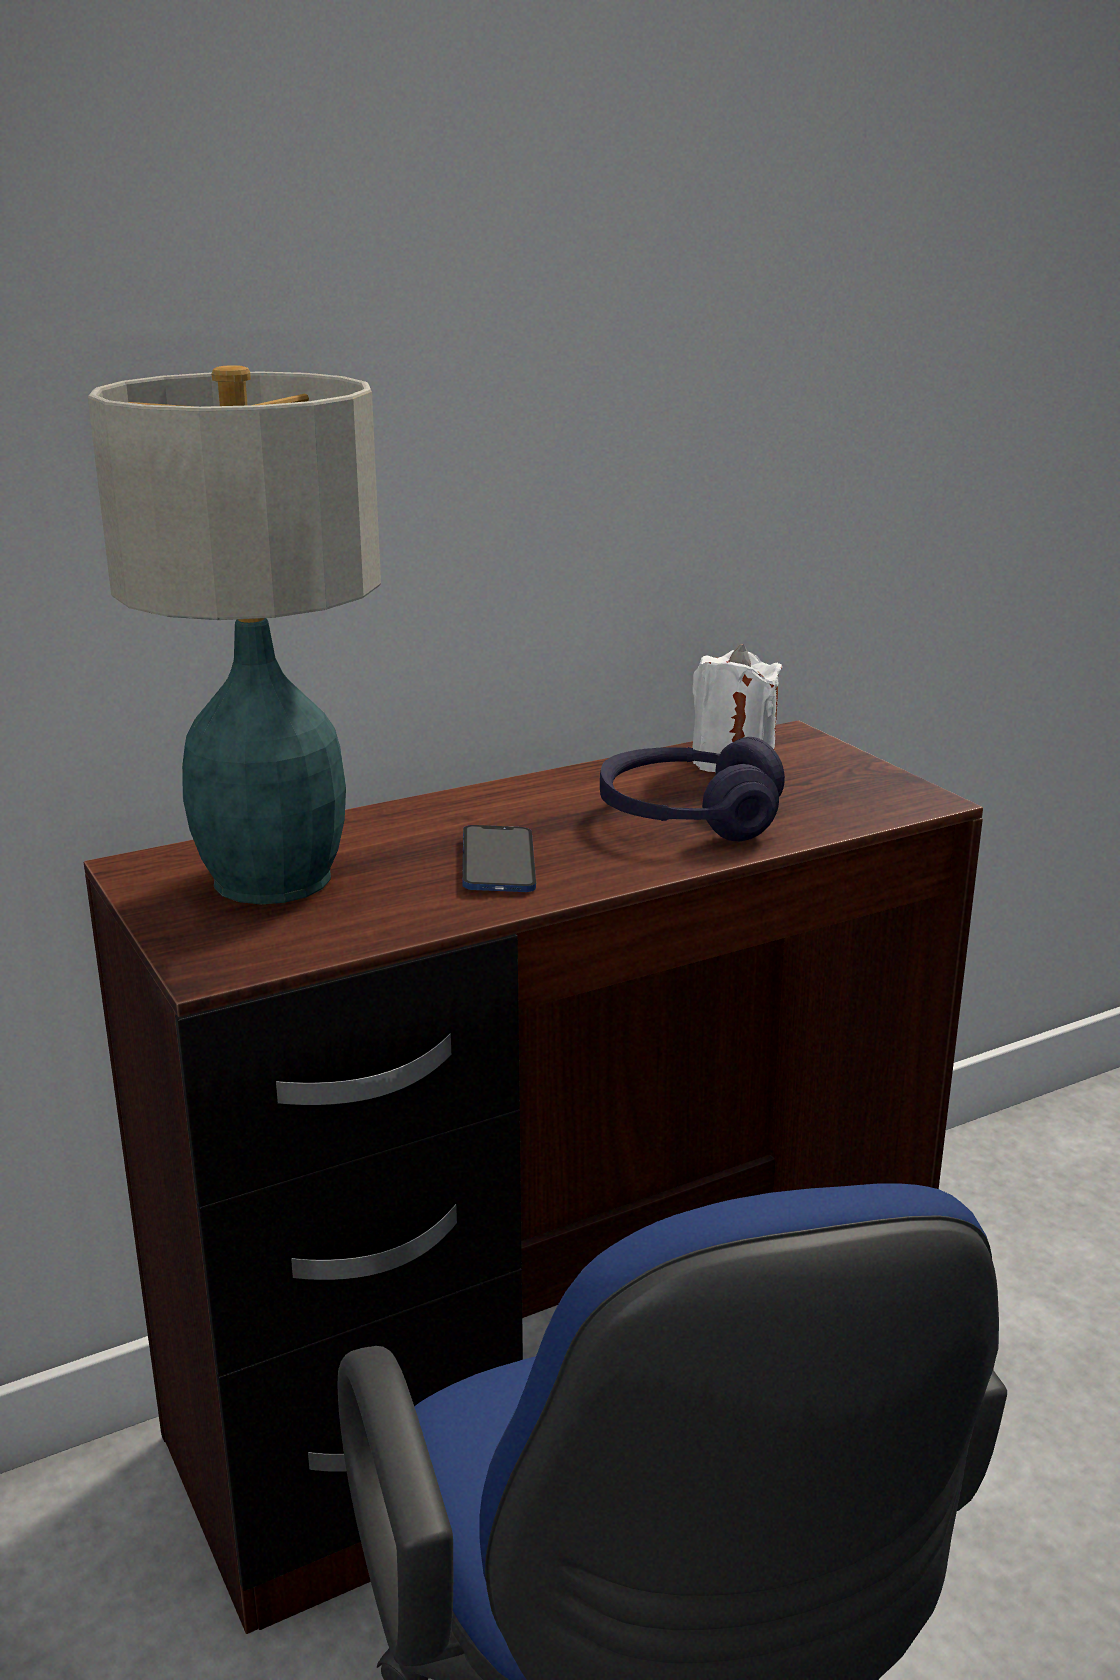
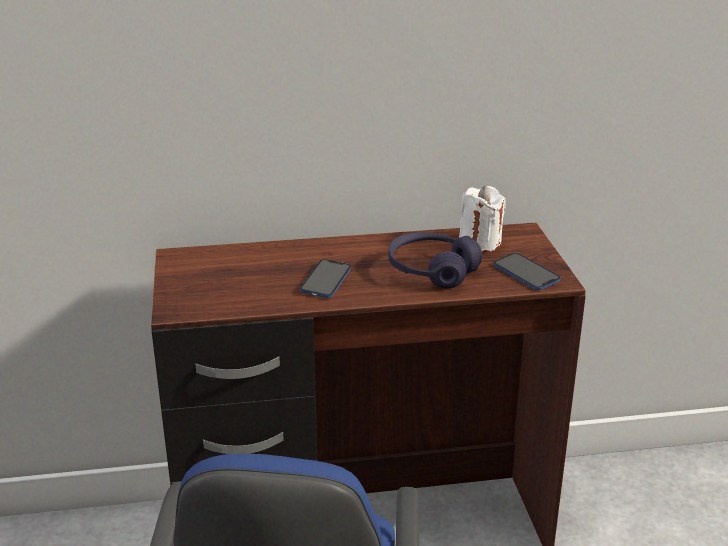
camera: 20 degrees right, 5 degrees up
table lamp [88,365,381,904] -> none
none -> phone [494,253,560,290]

